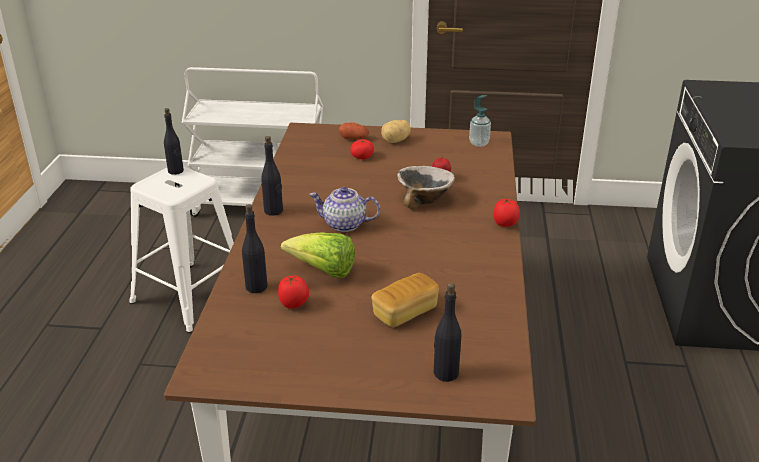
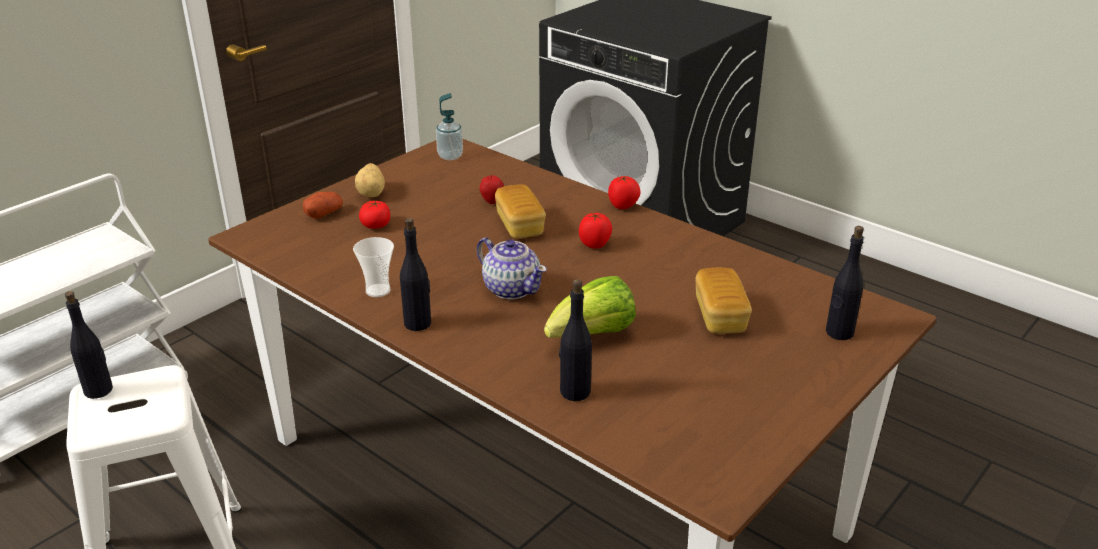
camera: 55 degrees left, 0 degrees up
tomato [278,276,309,309] -> tomato moved to [579,213,612,249]
teapot [309,187,380,232] -> teapot turned 90 degrees counterclockwise [477,237,547,300]
bowl [397,166,455,209] -> bread [495,185,546,239]
none -> cup [353,237,394,297]

